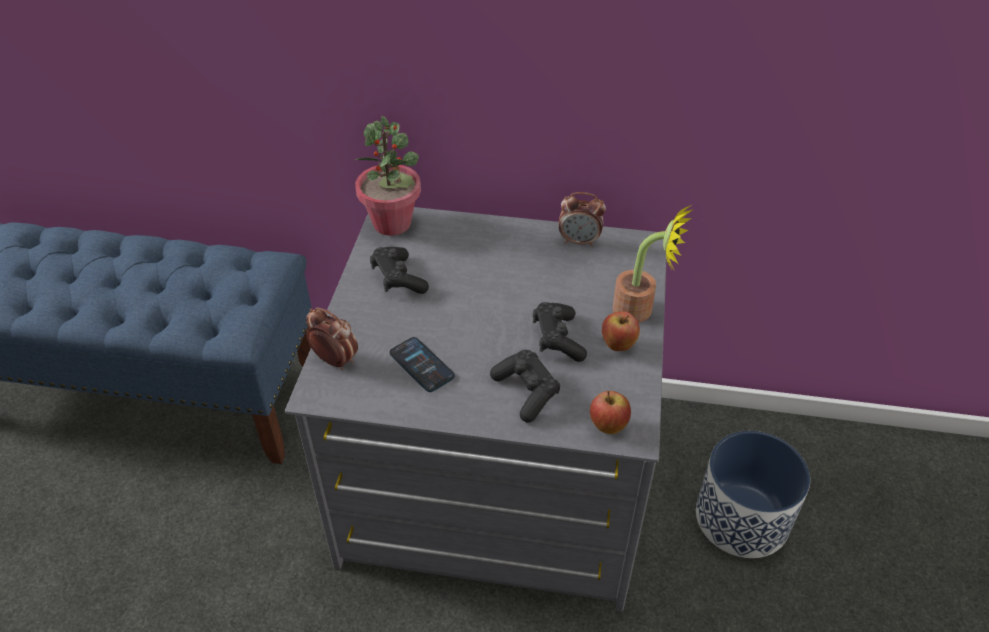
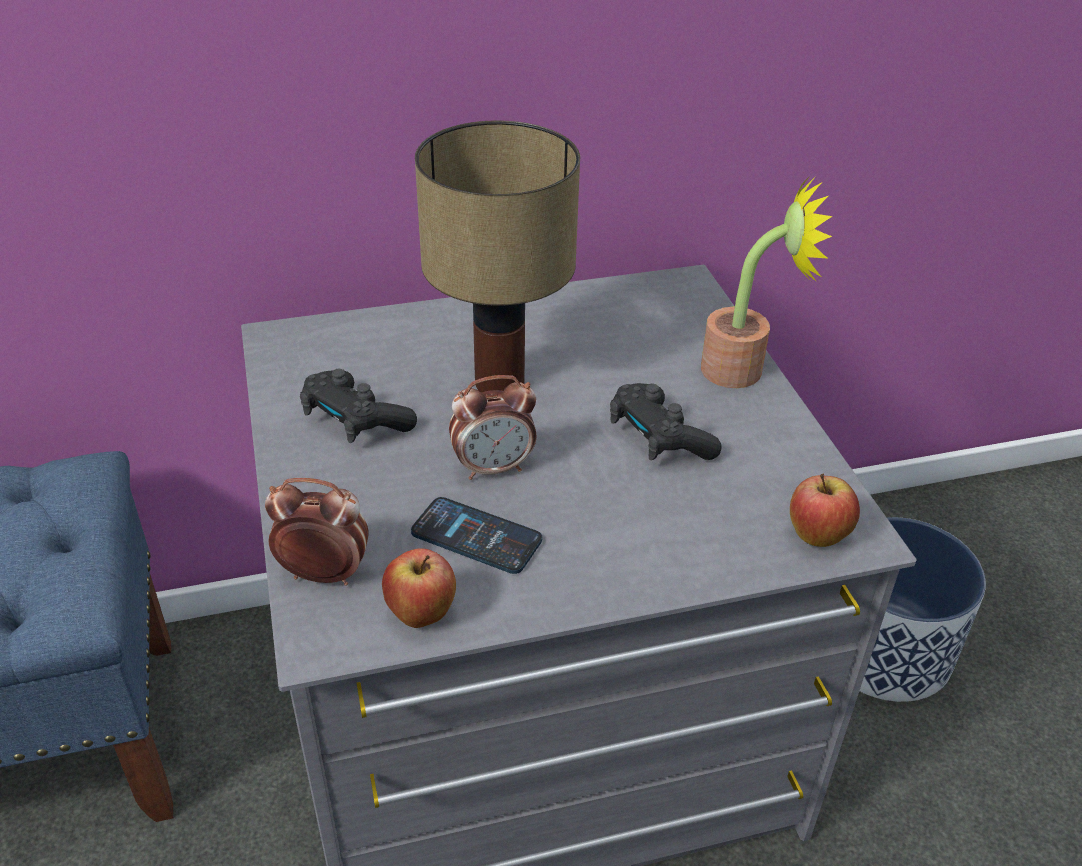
camera: 25 degrees left, 5 degrees down
potted plant [355,116,421,236] -> none
black game controller [490,350,560,423] -> none
alarm clock [559,192,606,247] -> alarm clock moved to [449,375,536,480]
apple [602,311,640,351] -> apple moved to [382,548,456,628]
none -> table lamp [415,120,580,393]

